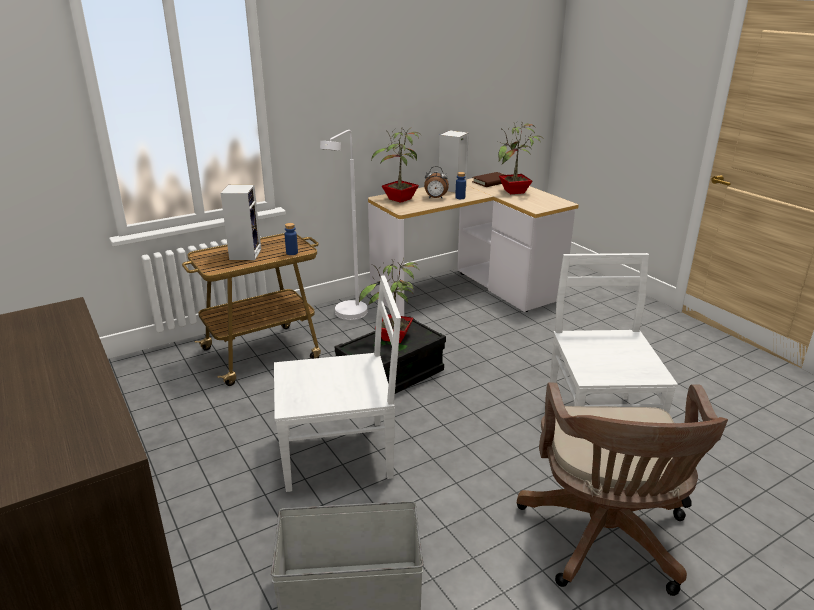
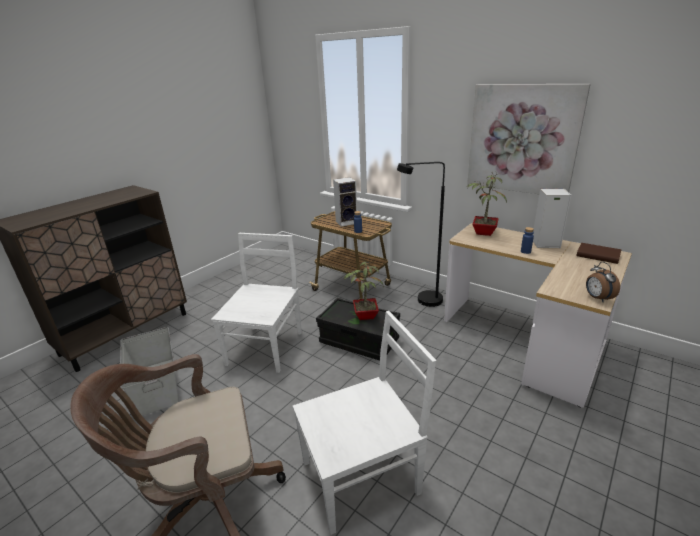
camera: 70 degrees right, 0 degrees up
white chair [274,275,401,492] -> white chair turned 135 degrees counterclockwise [211,233,302,373]
white floor lamp [320,130,368,320] -> black floor lamp [397,162,445,307]
alarm clock [424,166,449,198] -> alarm clock moved to [586,262,620,302]
potted plant [498,120,544,194] -> none
none -> picture [467,84,591,194]

